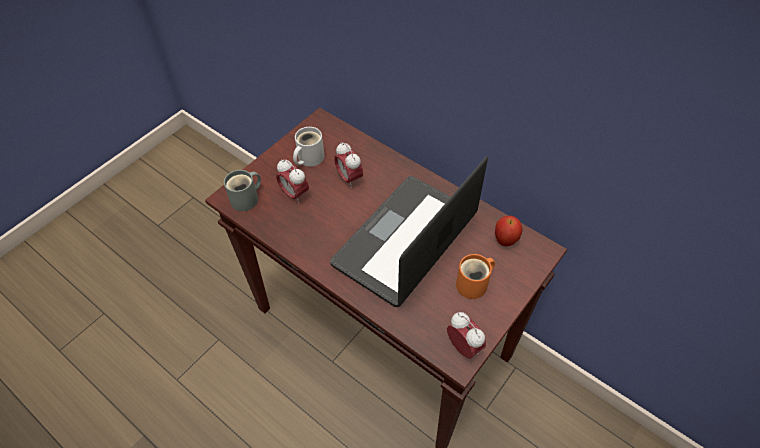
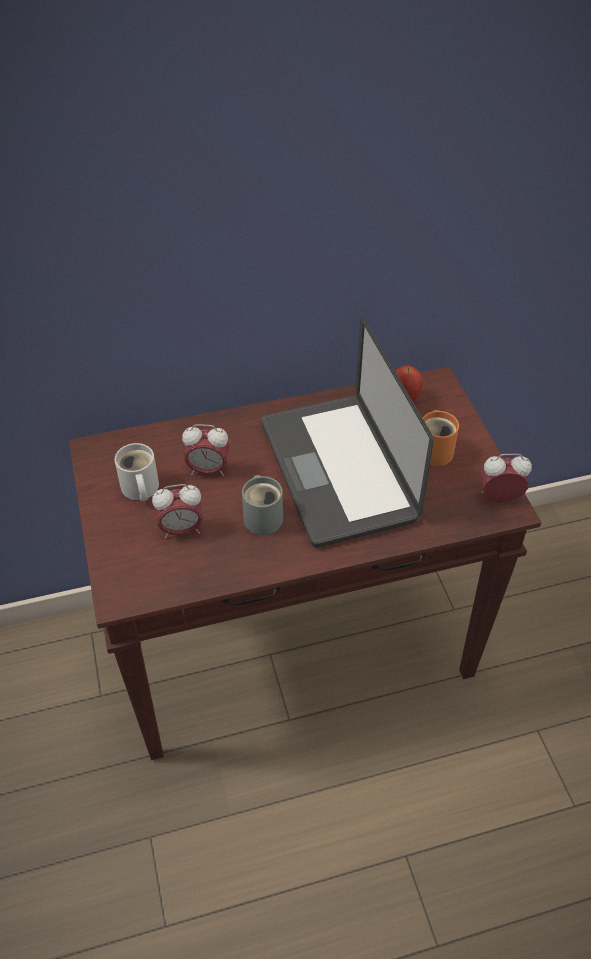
camera: 55 degrees left, 5 degrees down
grey mug [224,170,261,211] -> grey mug moved to [242,475,283,535]

